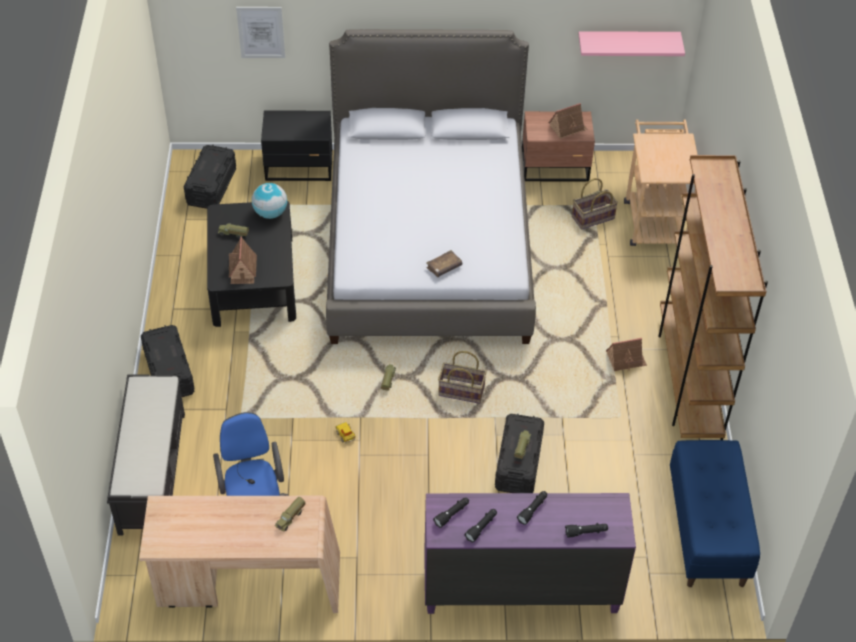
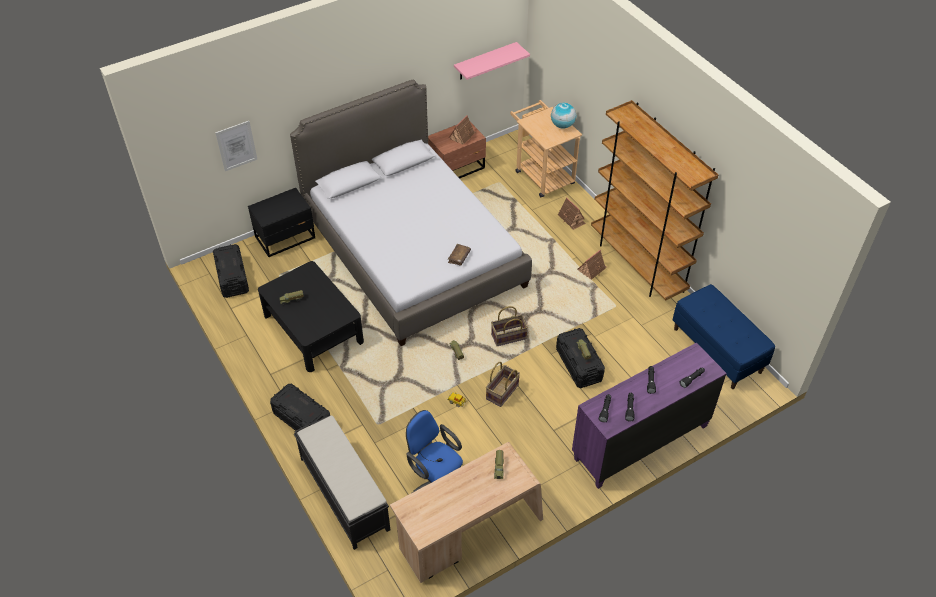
camera: 30 degrees left, 0 degrees up
toy house [229,236,257,284] -> toy house moved to [558,197,586,230]
globe [252,183,287,219] -> globe moved to [551,103,576,129]
basket [572,178,618,229] -> basket moved to [486,362,520,407]

